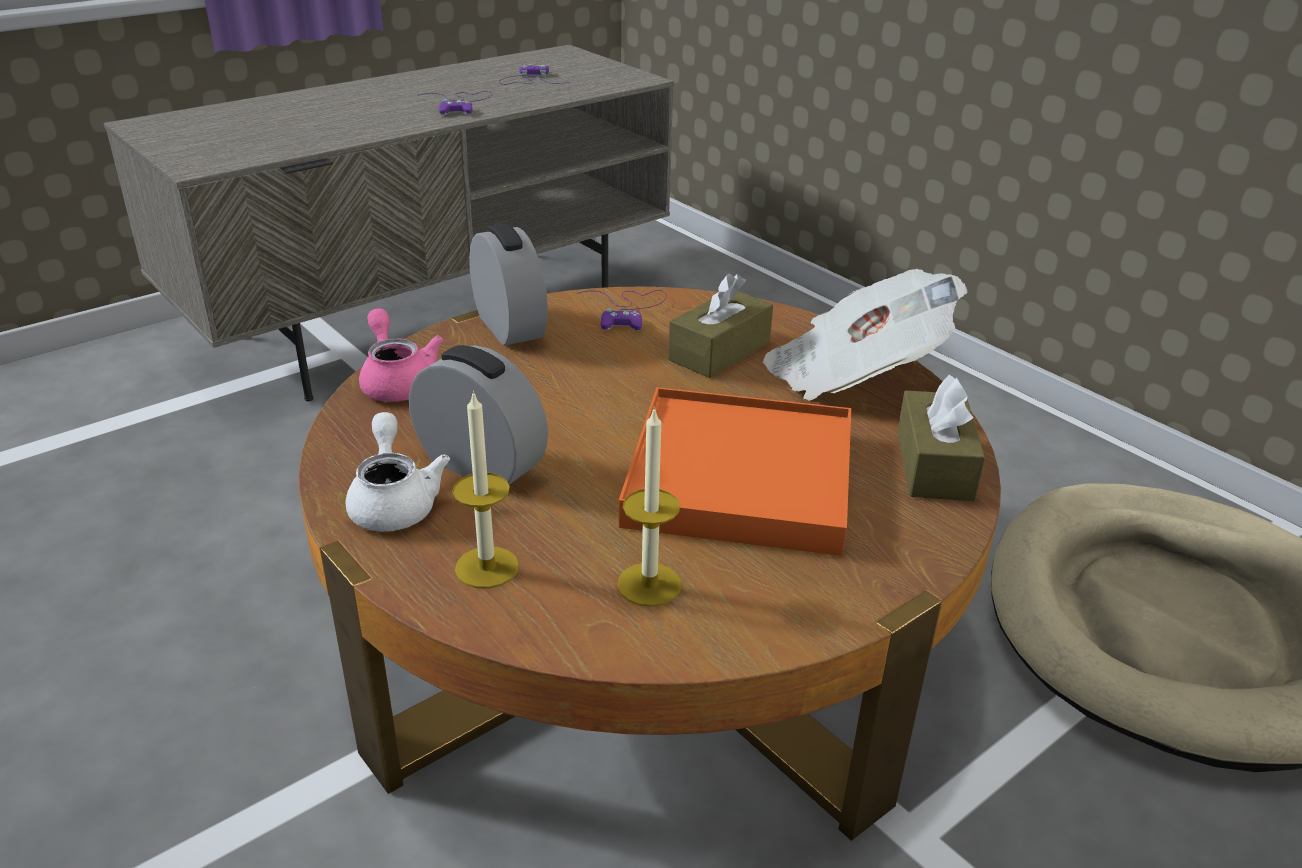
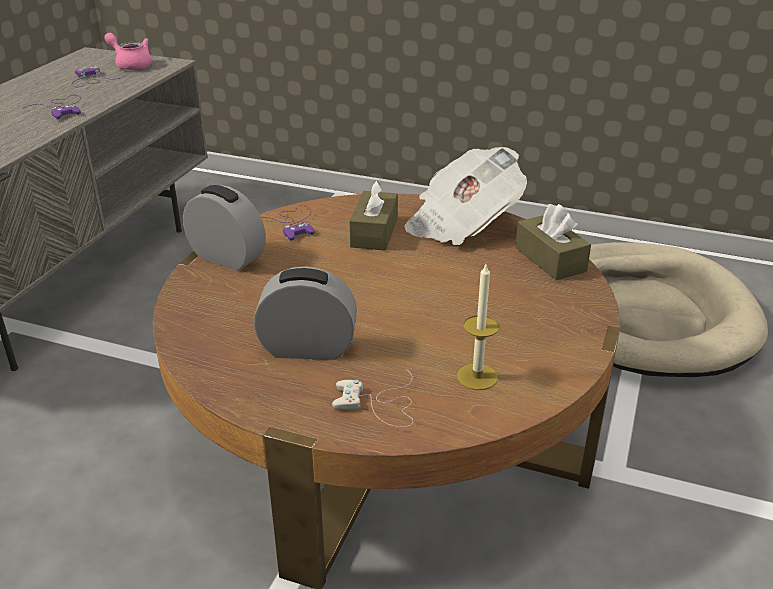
camera: 30 degrees left, 0 degrees up
white teapot [345,412,450,532] -> none
pink teapot [359,308,443,402] -> pink teapot moved to [104,33,152,70]
candle [452,390,519,589] -> white game controller [332,369,413,427]
orange tray [619,387,851,556] -> none

